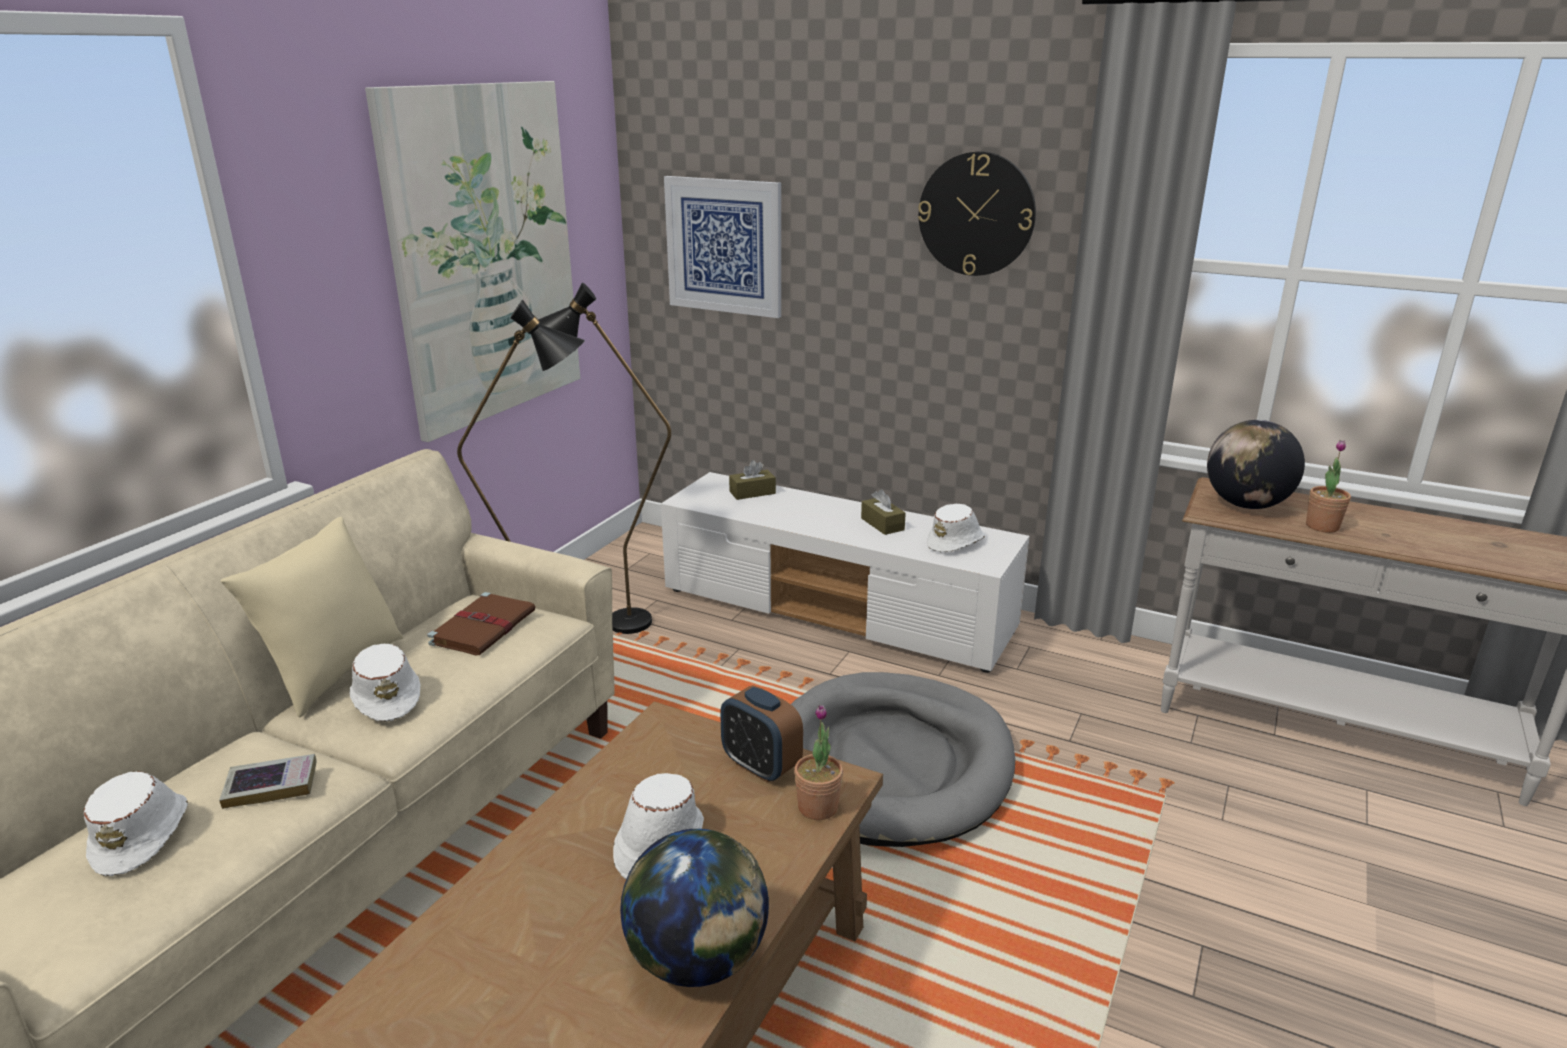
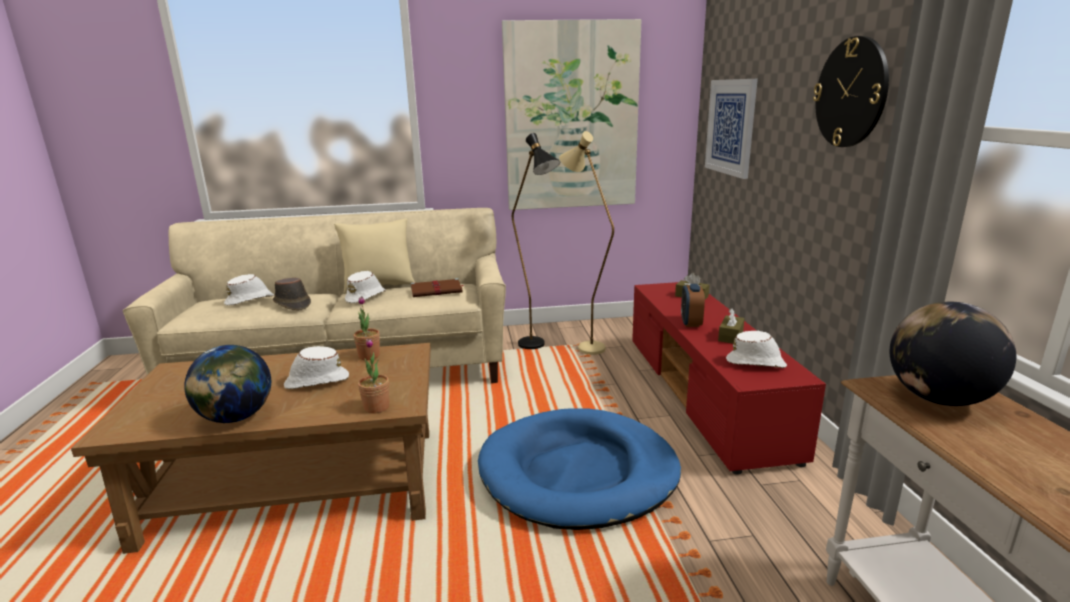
camera: 55 degrees right, 5 degrees down
book [219,754,317,809] -> brown hat [273,278,311,310]
black floor lamp [538,283,671,634] -> beige floor lamp [559,131,614,355]
white tv stand [661,472,1030,673] -> red tv stand [632,282,826,475]
alarm clock [720,685,803,783] -> alarm clock moved to [681,284,705,327]
grey dog bed [791,672,1015,847] -> blue dog bed [478,408,681,530]
potted plant [1306,440,1351,533] -> potted plant moved to [353,296,380,360]

